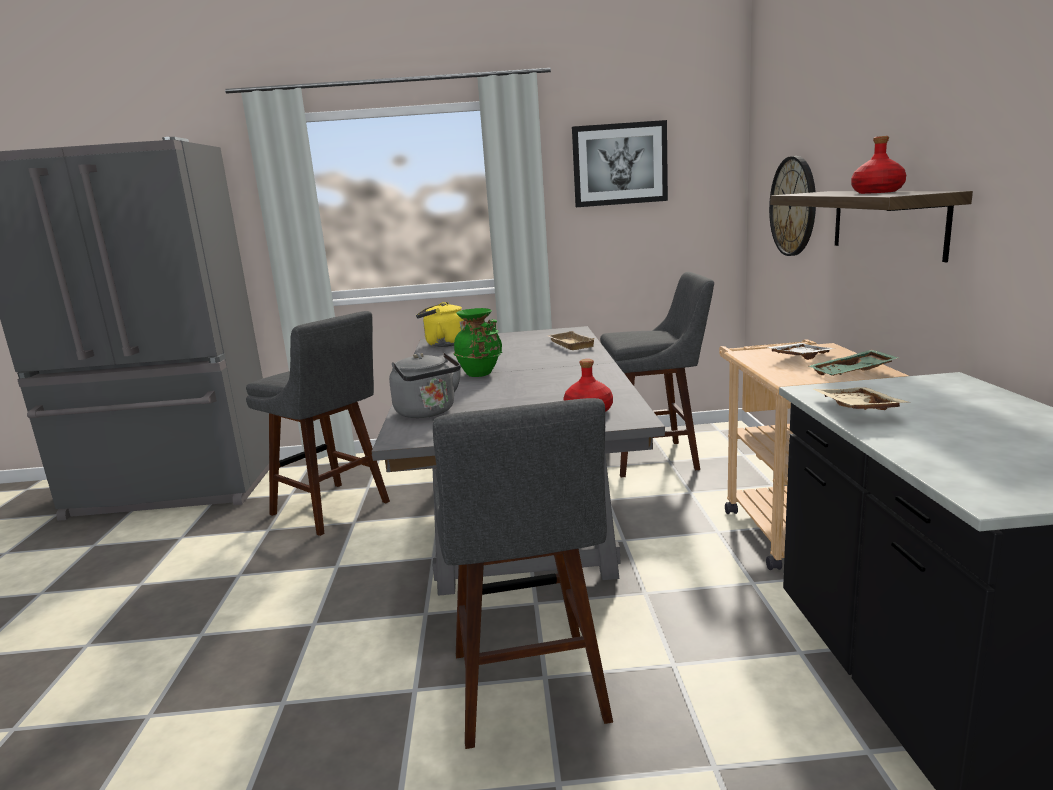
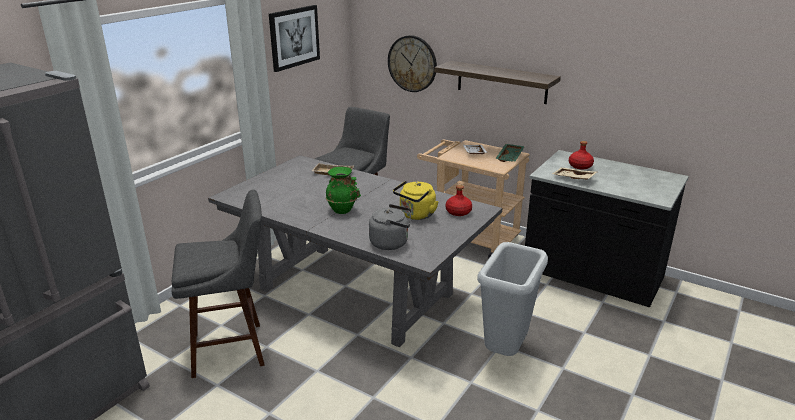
camera: 55 degrees left, 10 degrees up
yellow kettle [416,302,466,347] -> yellow kettle moved to [393,181,439,220]
grey stool [433,398,613,749] -> grey trash can [477,242,548,356]
red bottle [851,136,906,194] -> red bottle moved to [569,141,594,169]

